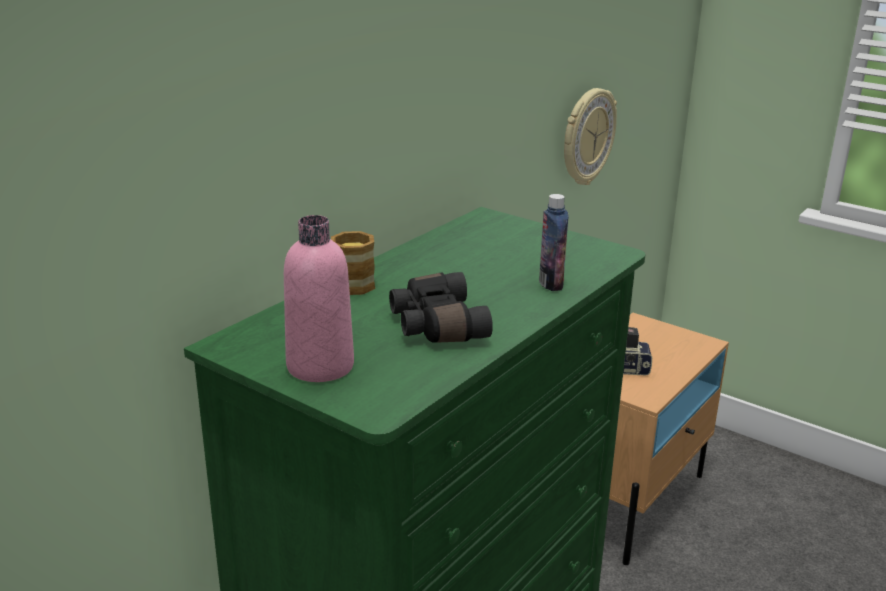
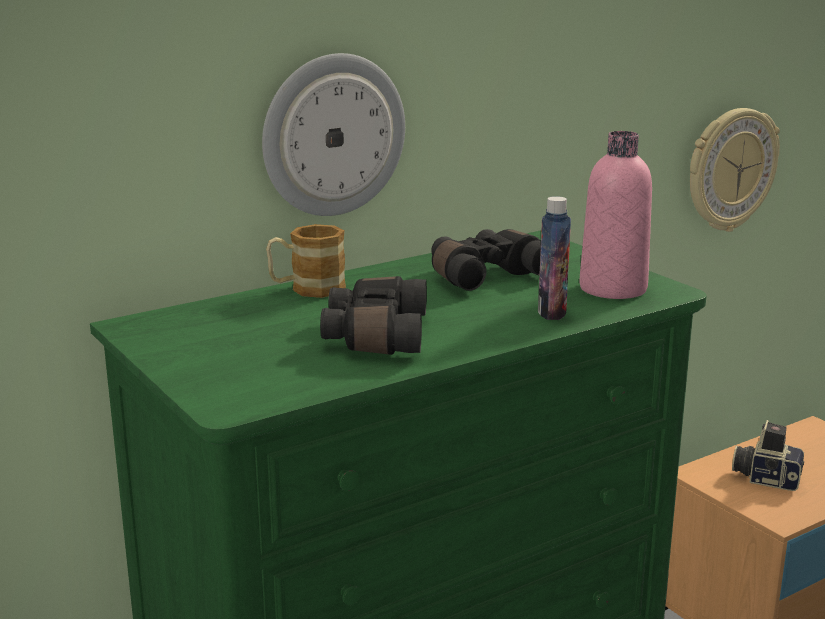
camera: 20 degrees right, 5 degrees down
pink bottle [284,215,354,382] -> pink bottle moved to [579,131,652,299]
none -> wall clock [262,53,405,216]
none -> black binoculars [431,229,541,291]

